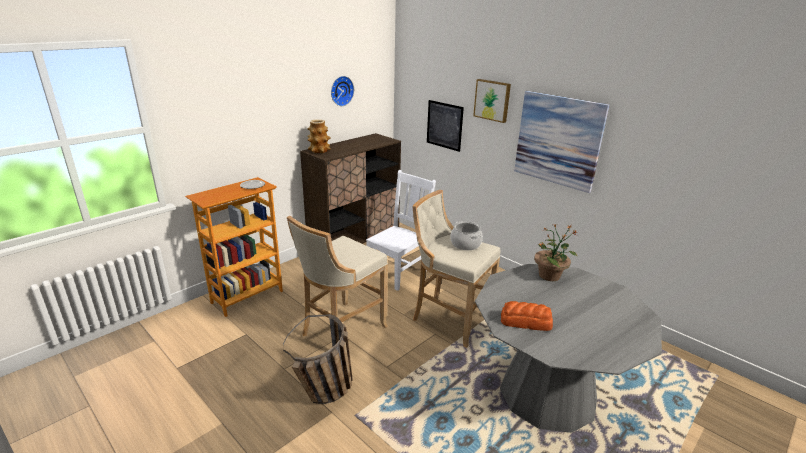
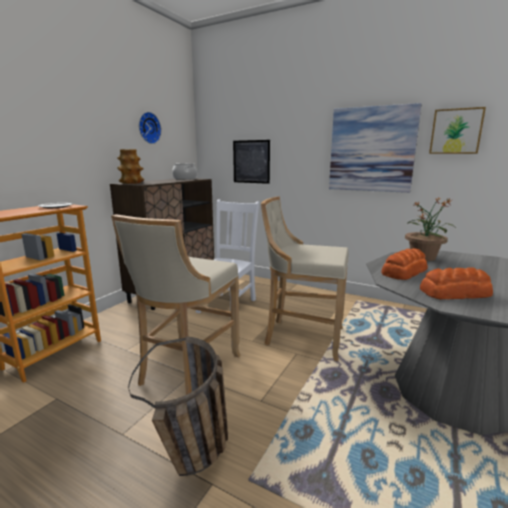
camera: 15 degrees left, 10 degrees down
cooking pot [450,221,483,250] -> cooking pot moved to [172,164,197,180]
picture [473,79,511,123] -> picture moved to [429,107,486,154]
none -> bread [381,248,428,280]

